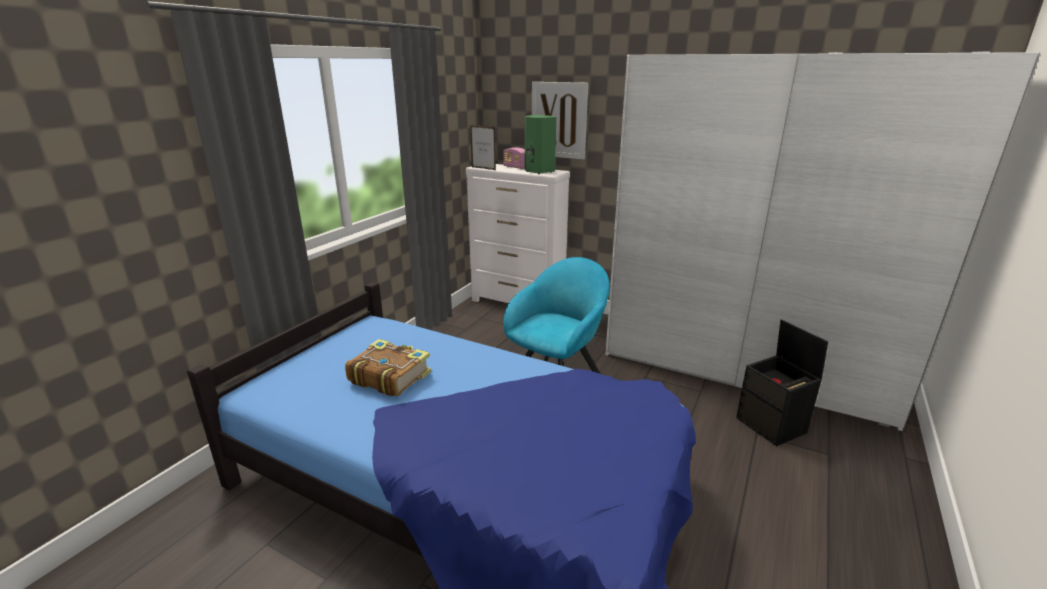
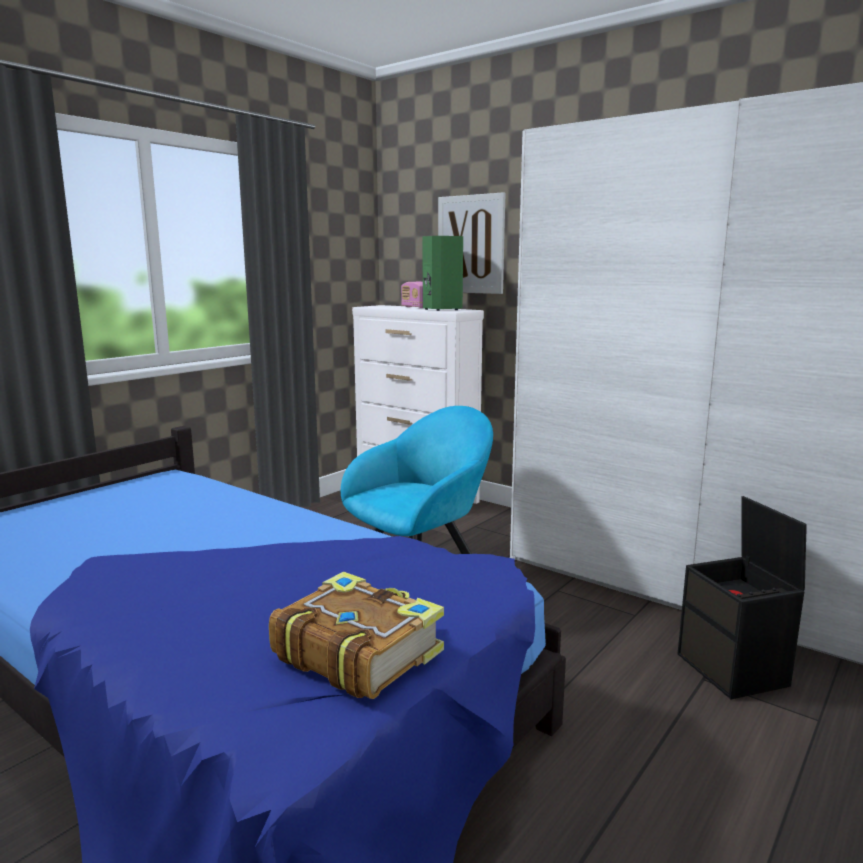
camera: 10 degrees right, 10 degrees down
book [345,339,431,396] -> book moved to [269,571,444,699]
picture frame [470,125,496,170] -> none

